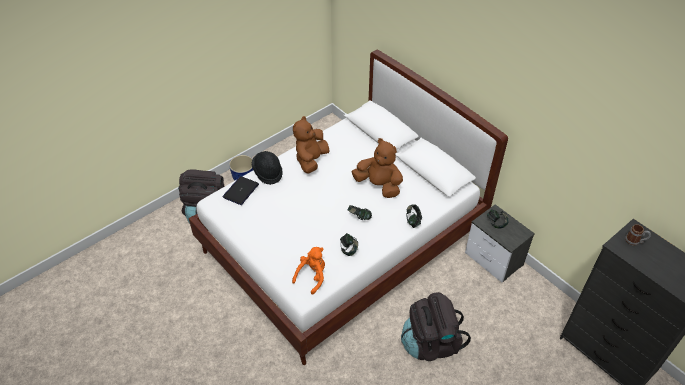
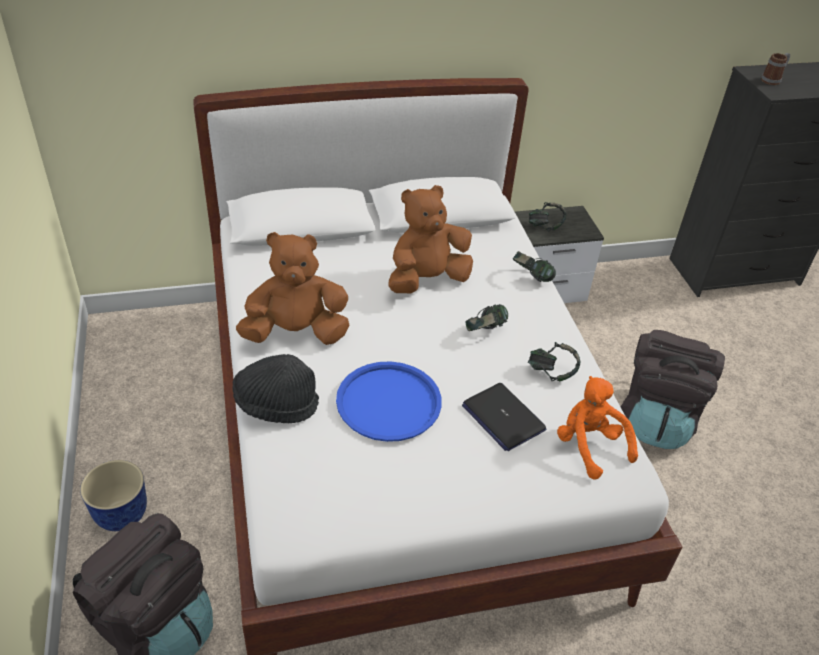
camera: 65 degrees left, 5 degrees down
laptop [222,176,259,205] -> laptop moved to [462,383,546,451]
brown plush toy [293,116,330,173] -> brown plush toy turned 120 degrees clockwise [236,232,350,345]
none -> blue tray [336,362,442,442]

